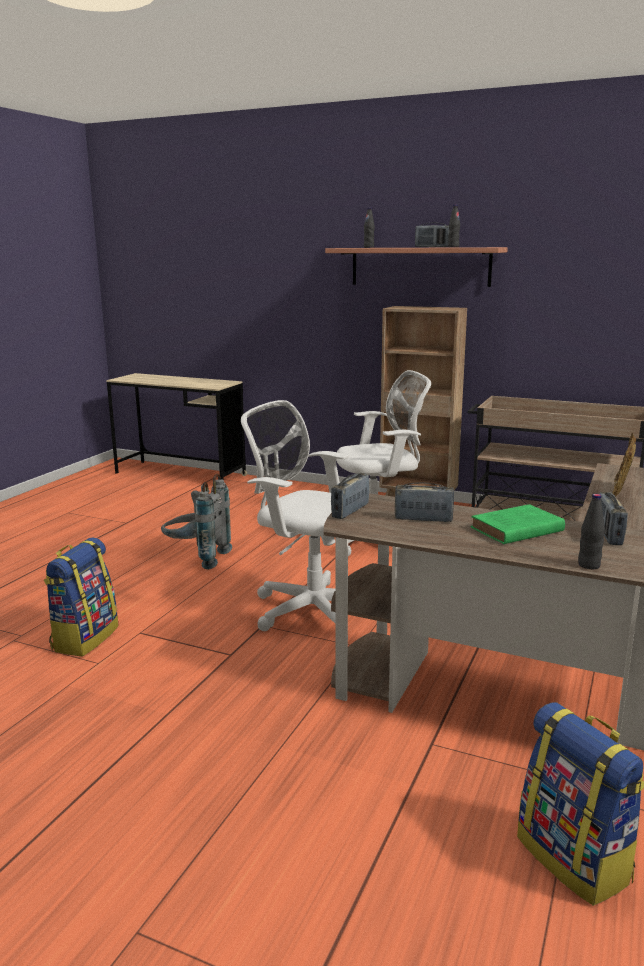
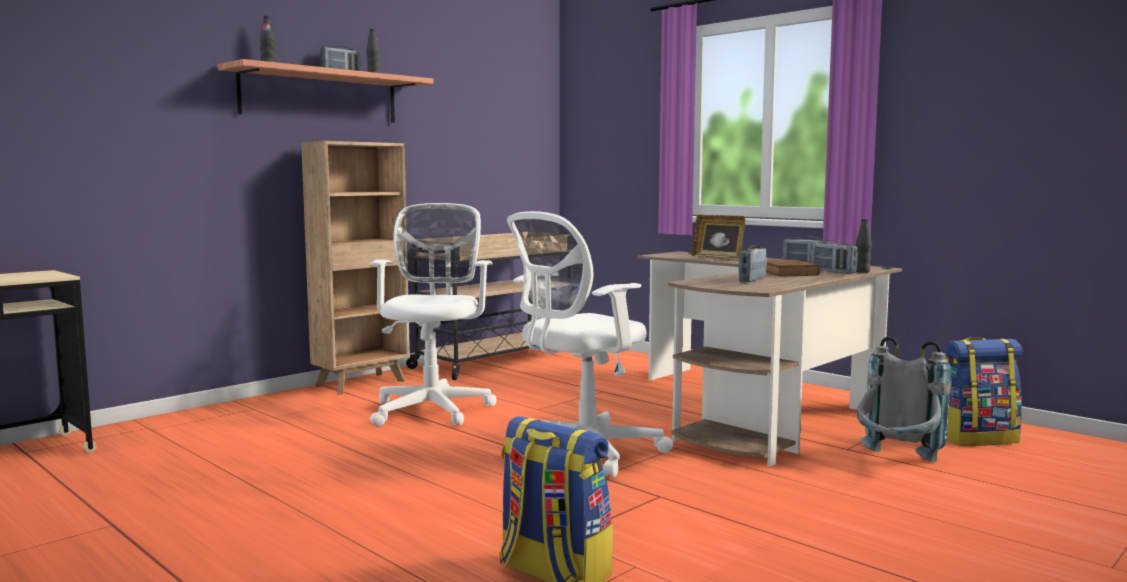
camera: 70 degrees left, 10 degrees down
grey backpack [161,474,232,570] -> grey backpack moved to [857,336,951,462]
radio [331,473,369,519] -> radio moved to [811,240,858,274]
green book [471,504,565,544] -> brown book [766,259,820,276]

